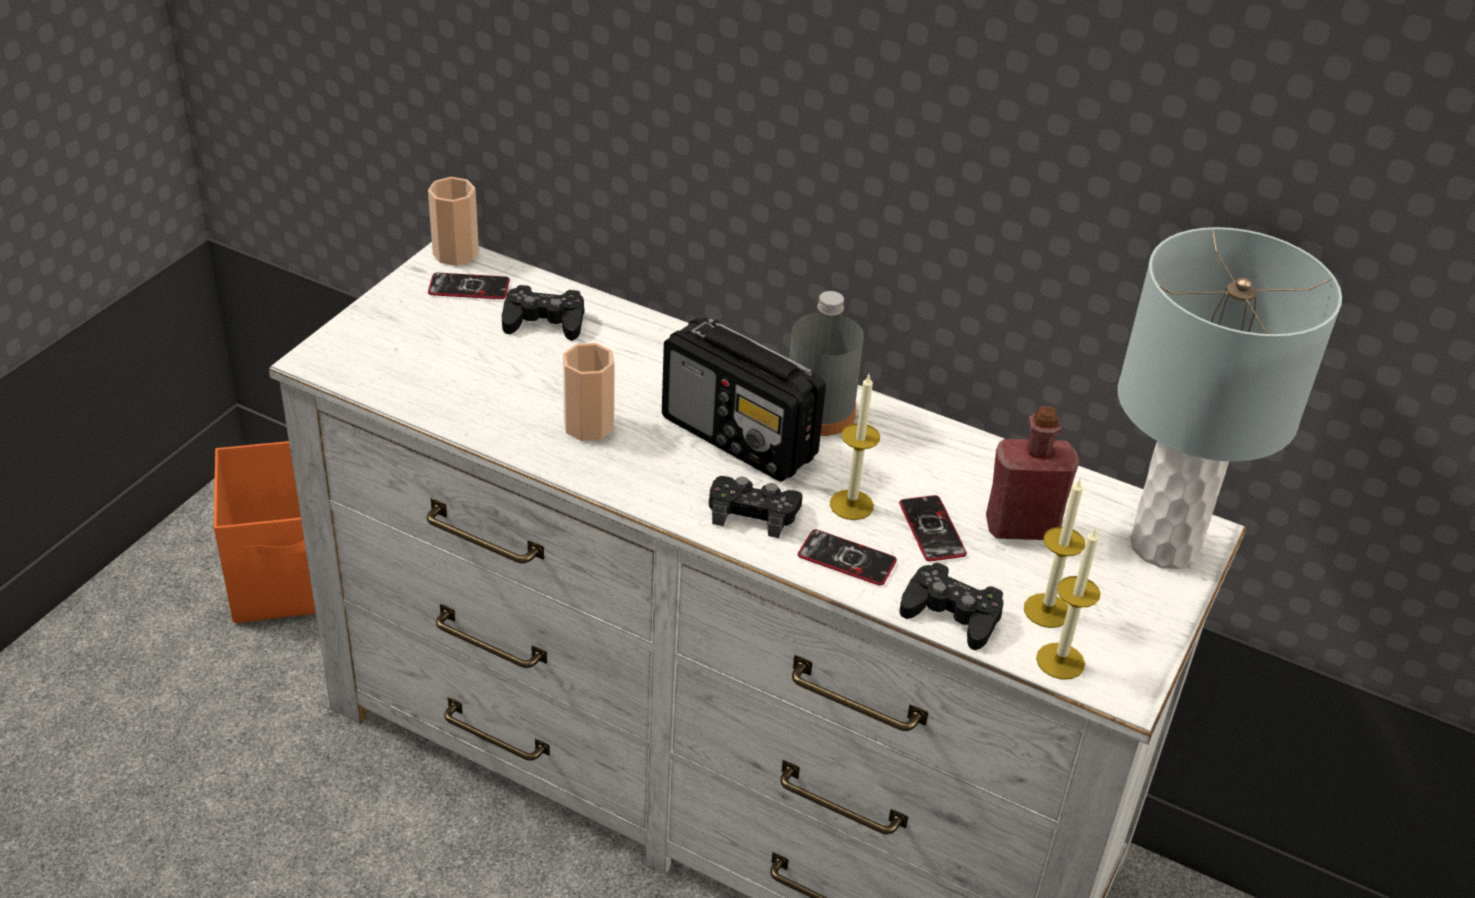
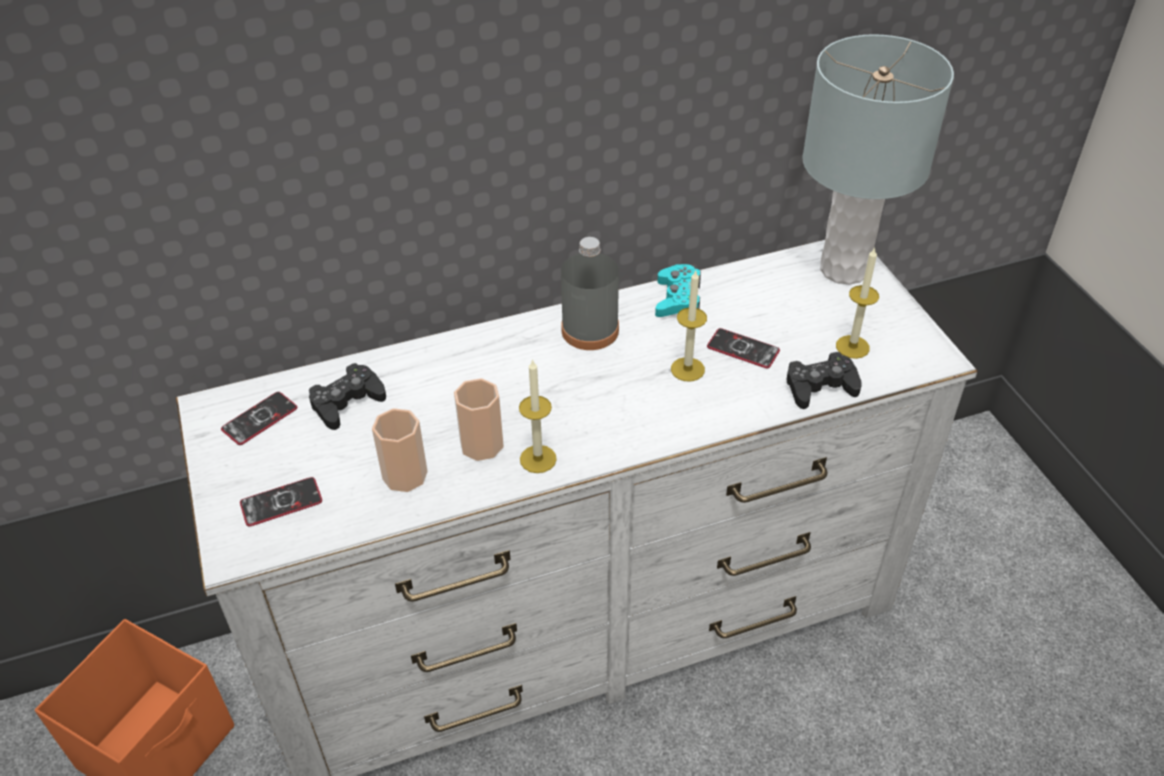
camera: 45 degrees left, 5 degrees up
cup [428,177,479,266] -> cup moved to [372,408,428,492]
radio [662,318,826,482] -> none
black game controller [709,476,803,538] -> none
phone [798,529,897,585] -> phone moved to [240,477,322,527]
red bottle [986,406,1080,540] -> none
candle [1036,527,1101,680] -> candle moved to [519,359,557,473]
none -> turquoise game controller [655,264,701,317]

